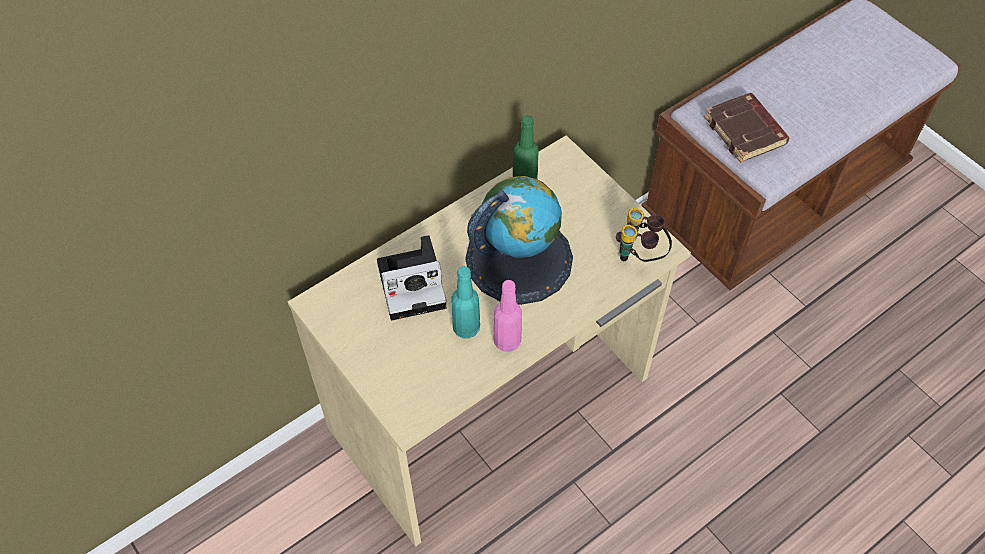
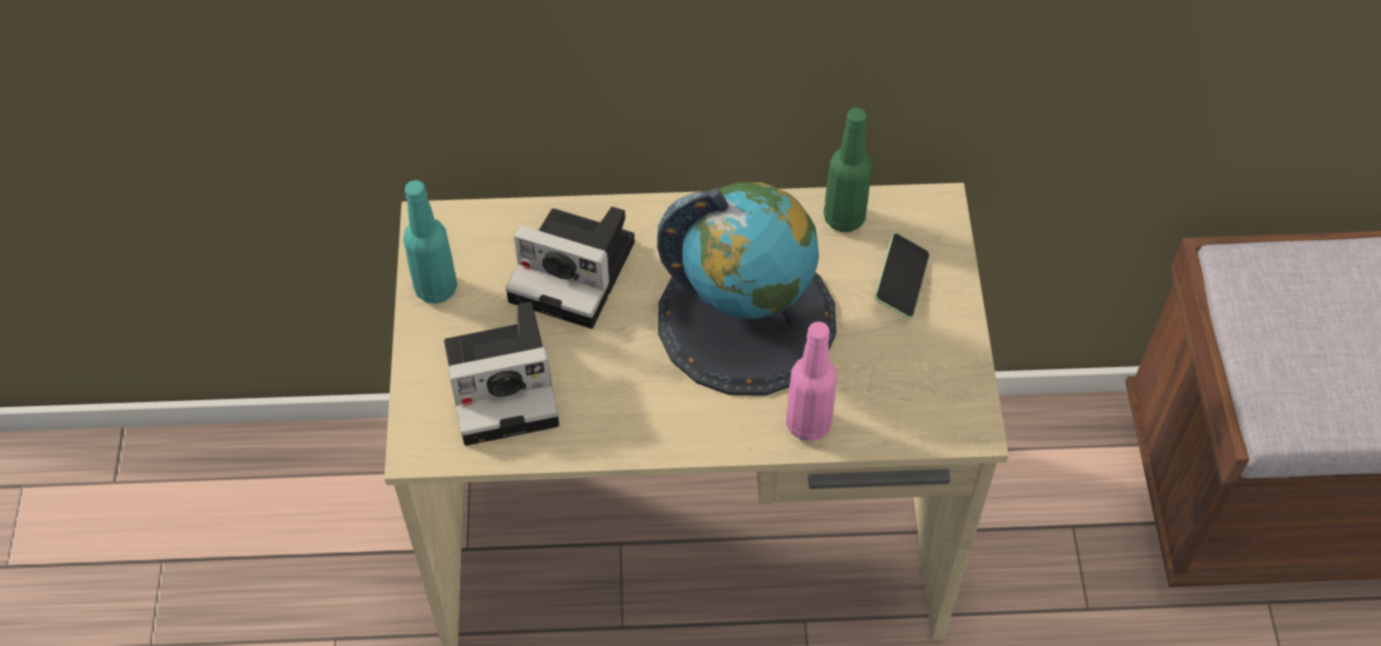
camera: 35 degrees right, 0 degrees up
turquoise bottle [452,266,480,339] -> turquoise bottle moved to [403,180,457,304]
pink bottle [494,280,522,352] -> pink bottle moved to [786,322,837,441]
binoculars [616,208,672,262] -> none
brown book [704,93,790,163] -> none
none -> camera [444,302,559,446]
none -> phone [874,233,930,319]

